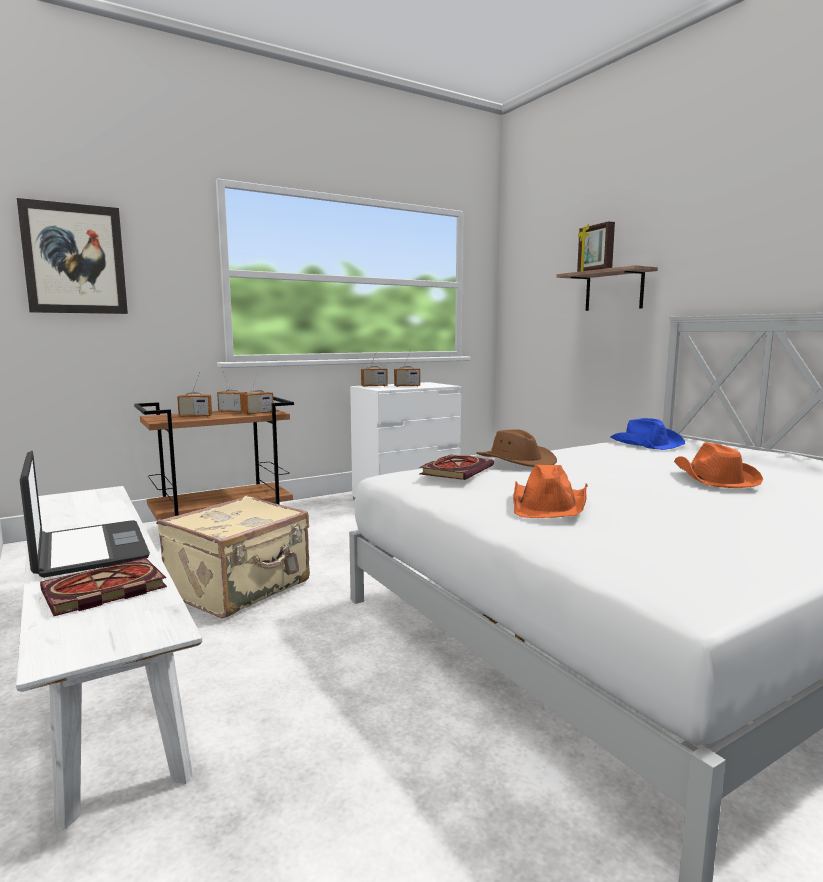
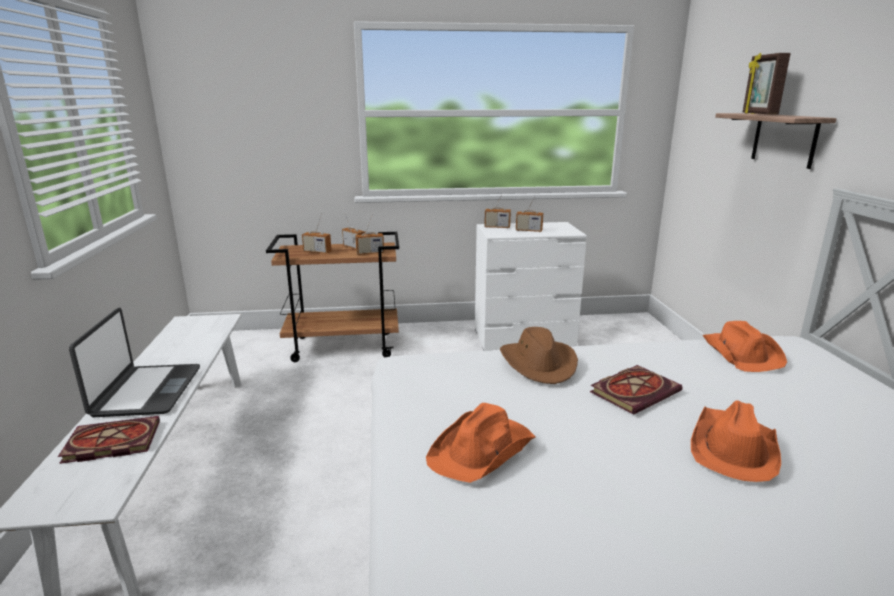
camera: 25 degrees right, 10 degrees up
picture [17,198,128,314] -> none
beige suitcase [157,496,310,618] -> none
book [419,455,494,480] -> book moved to [590,365,683,415]
blue hat [611,418,685,450] -> orange hat [703,321,787,372]

